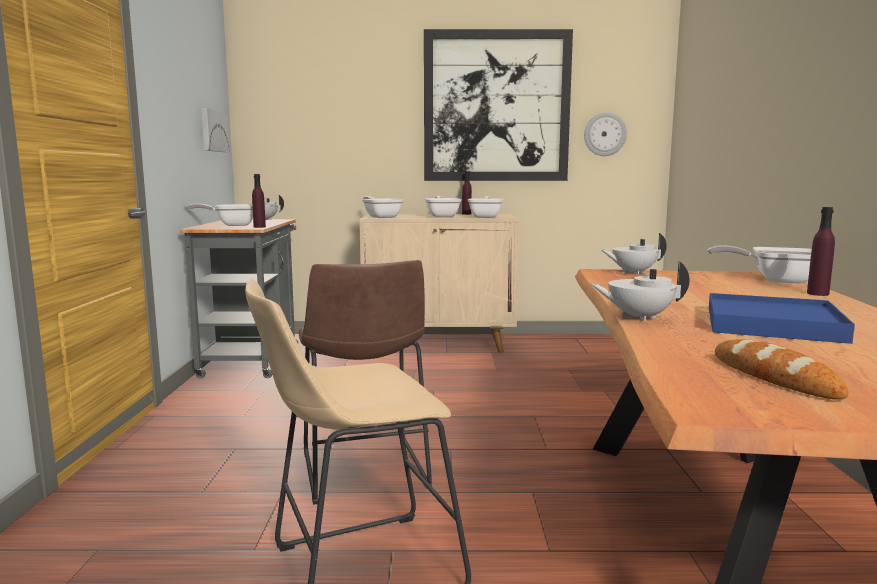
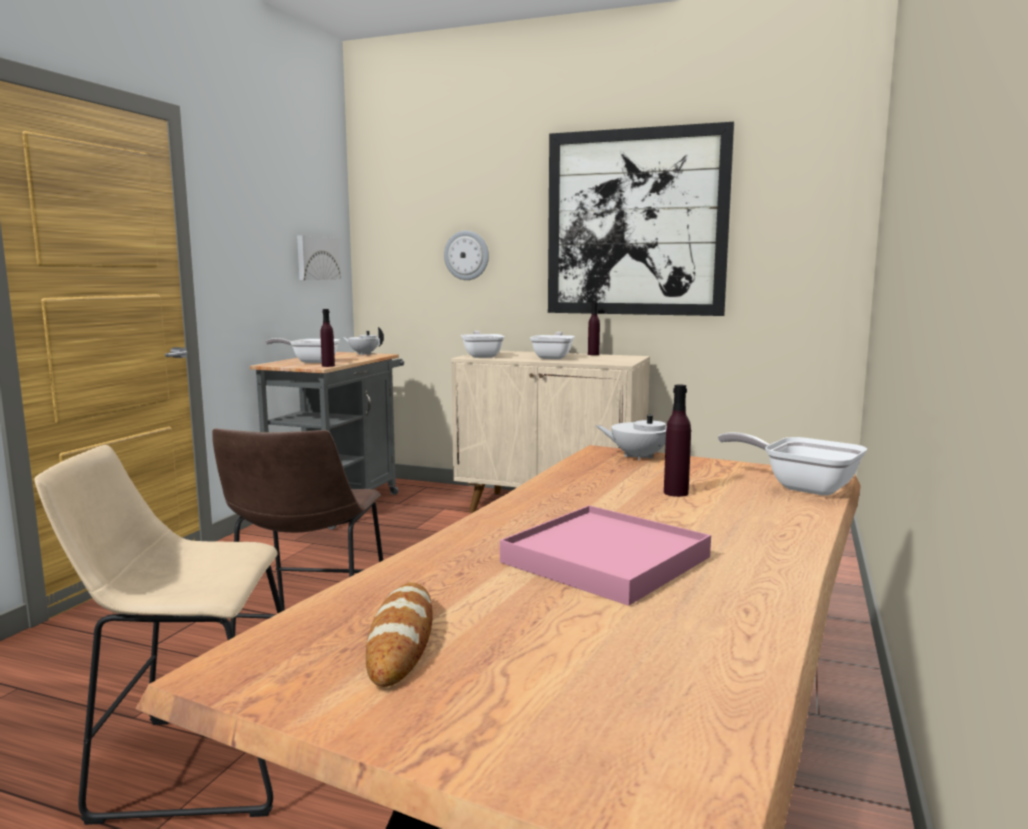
camera: 20 degrees right, 0 degrees up
frying pan [468,196,504,218] -> none
wall clock [584,112,627,156] -> wall clock moved to [444,230,489,280]
white teapot [591,261,690,322] -> none
blue tray [709,293,855,344] -> pink tray [500,505,711,606]
purple bottle [807,207,835,296] -> purple bottle moved to [664,384,691,497]

